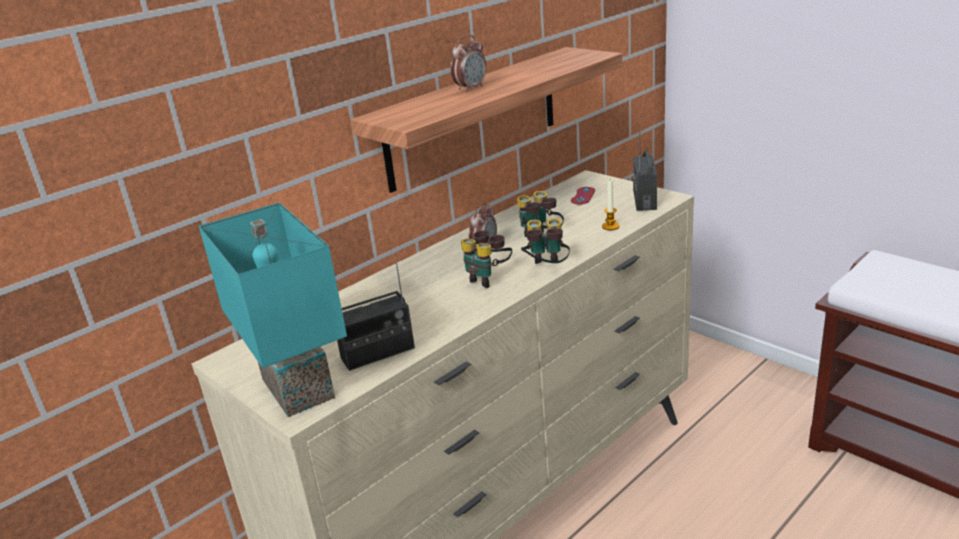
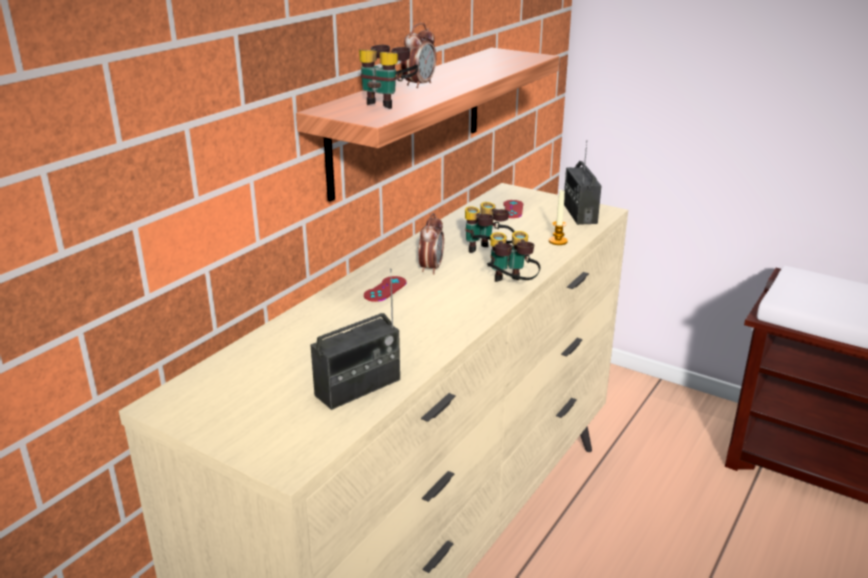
camera: 15 degrees left, 0 degrees up
turquoise table lamp [199,202,347,417] -> none
binoculars [461,231,512,288] -> binoculars moved to [359,45,418,109]
none -> red game controller [364,276,407,302]

